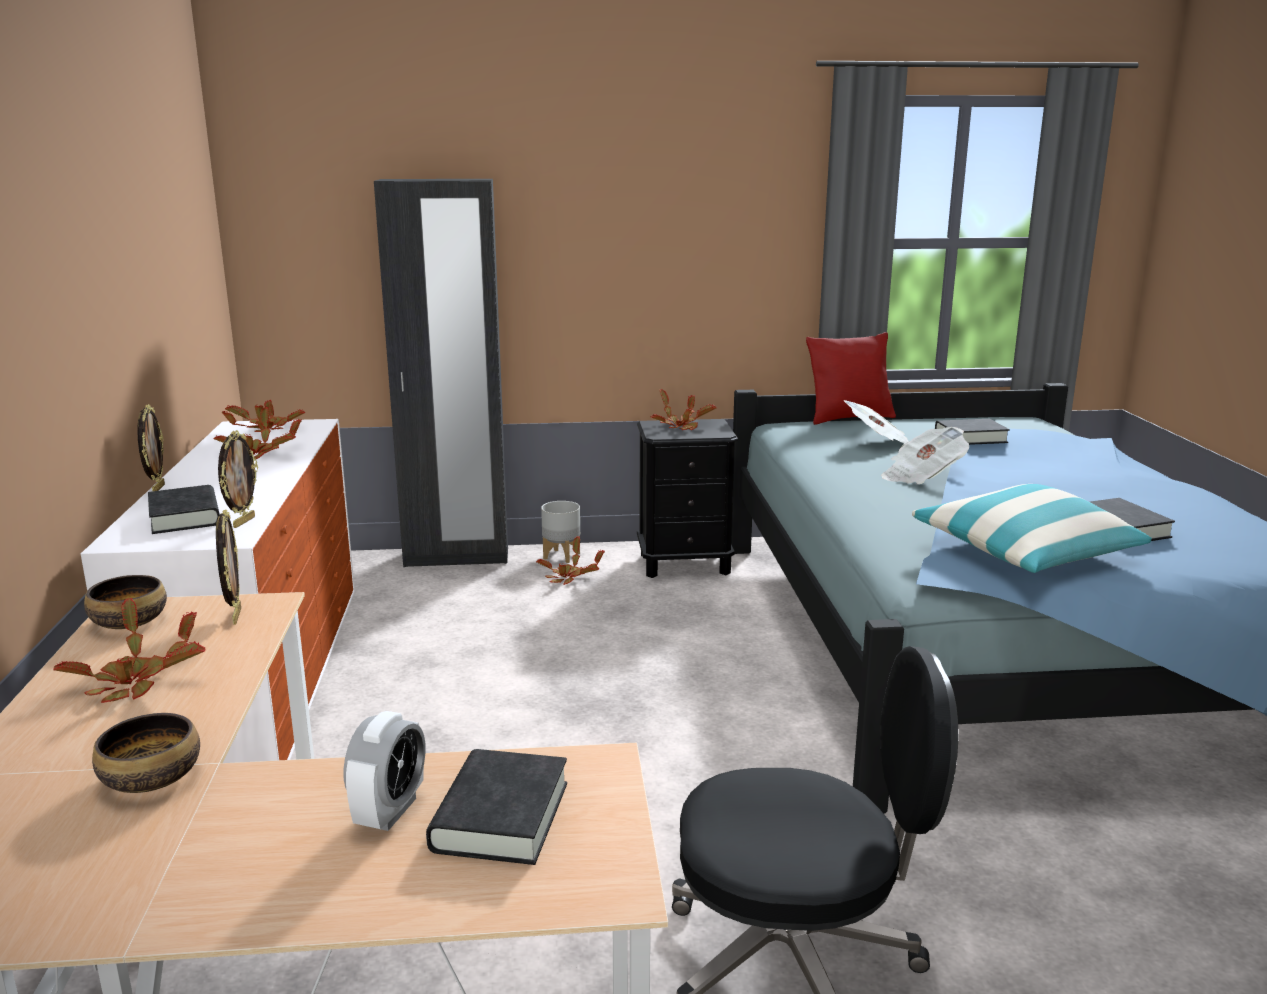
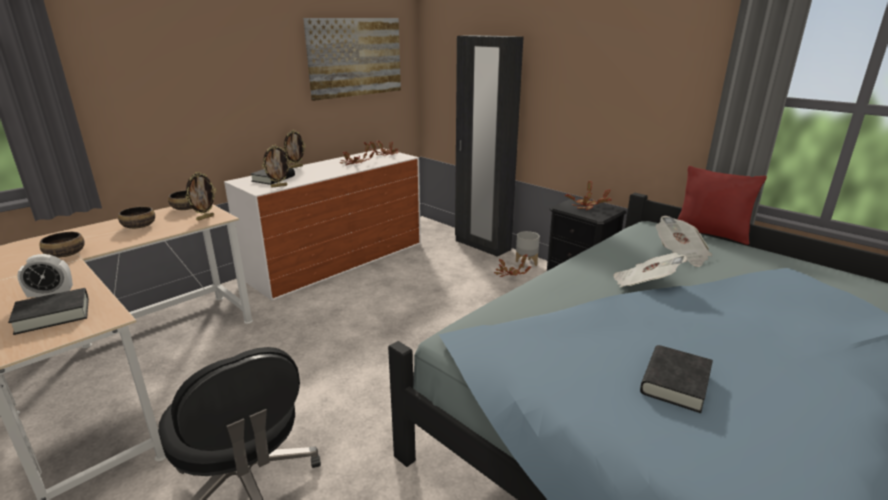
camera: 50 degrees right, 5 degrees up
potted plant [53,598,206,703] -> bowl [118,207,155,229]
pillow [912,484,1152,573] -> none
black book [935,419,1010,445] -> none
none -> picture [303,18,401,101]

